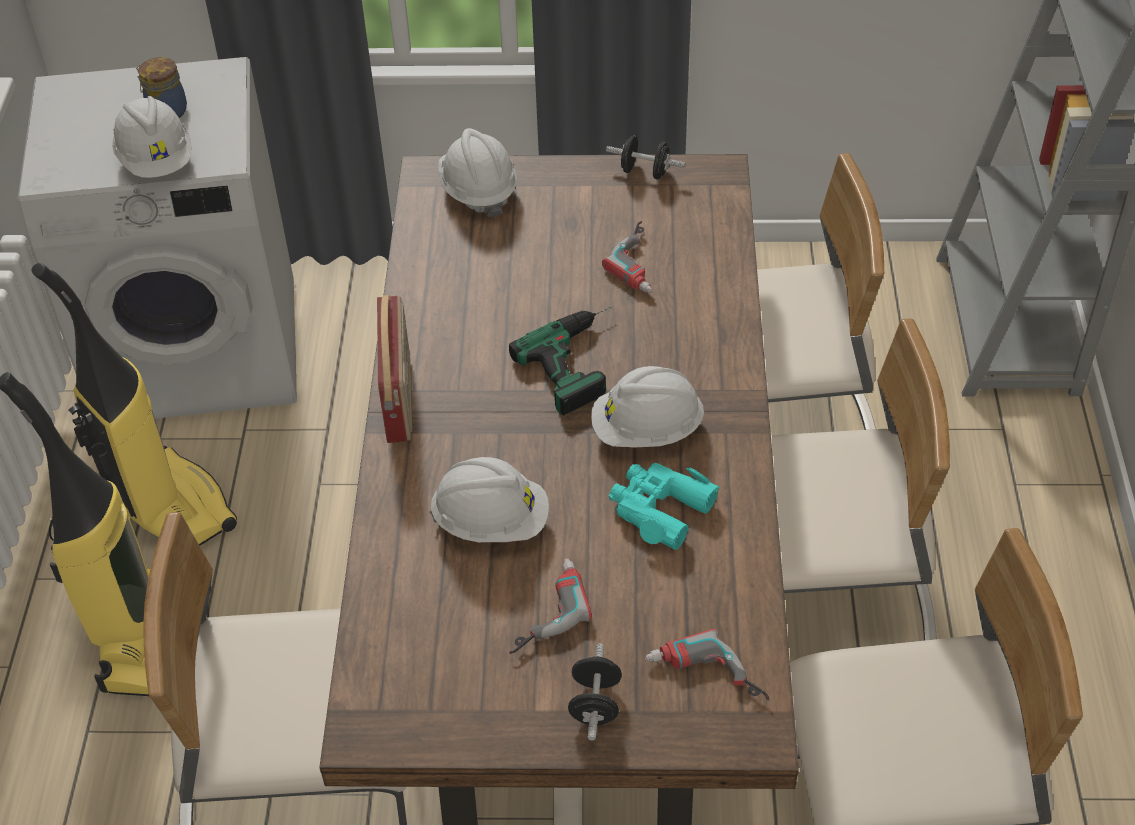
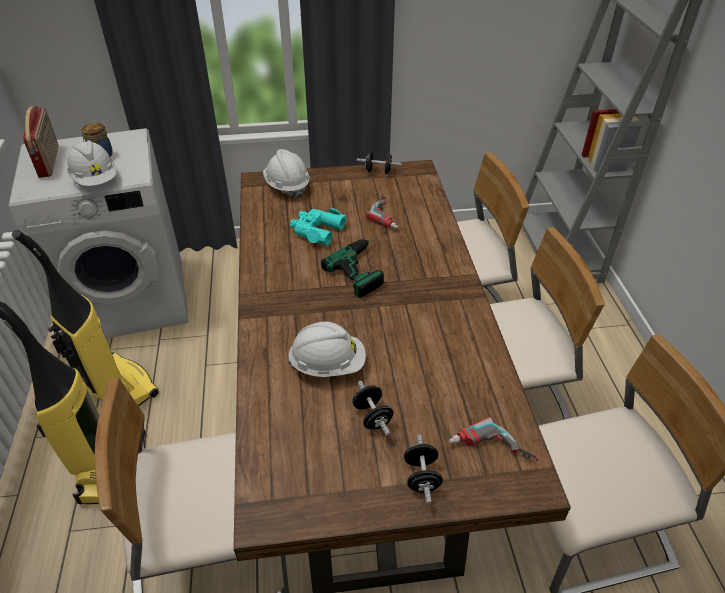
camera: 10 degrees left, 5 degrees down
radio [377,295,412,443] -> radio moved to [23,106,58,178]
power drill [509,558,592,654] -> black dumbbell [352,381,394,436]
white hard hat [591,366,705,448] -> none
turquoise binoculars [609,463,719,550] -> turquoise binoculars moved to [290,208,346,246]

